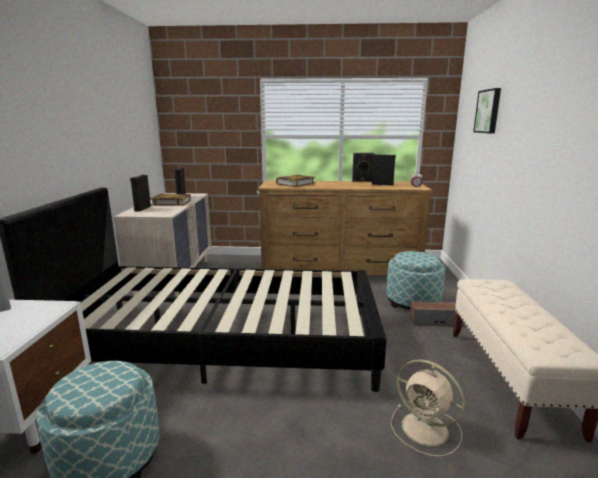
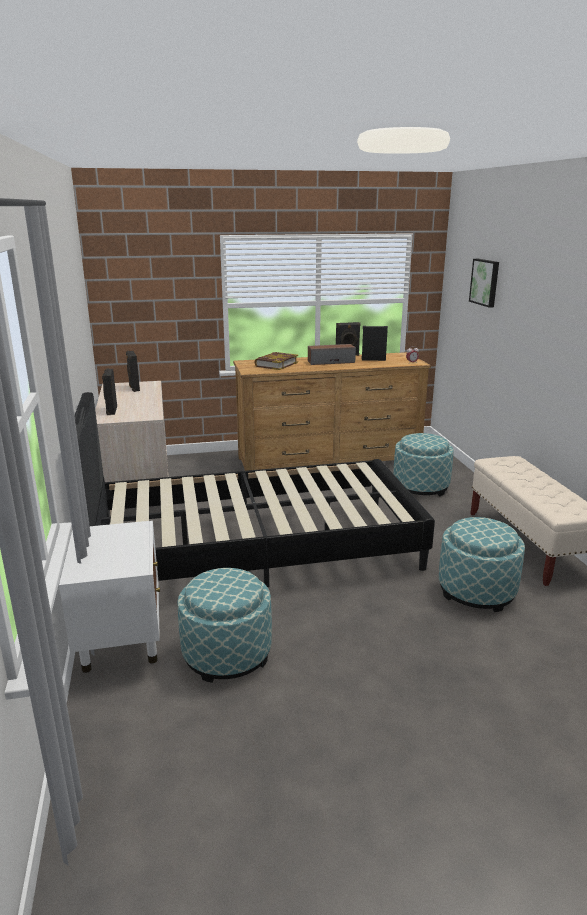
camera: 15 degrees left, 5 degrees up
book [150,193,191,206] -> none
beige fan [391,359,465,456] -> ottoman [439,517,525,612]
speaker [410,301,465,326] -> speaker moved to [308,344,356,365]

